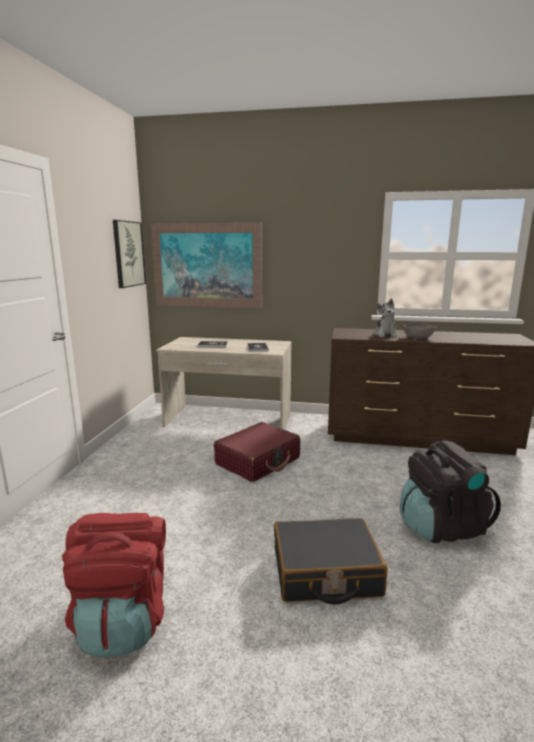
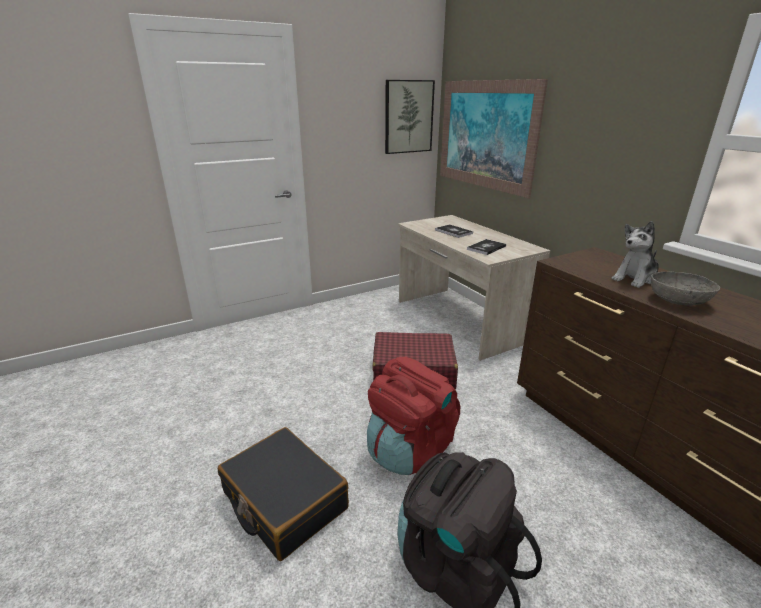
camera: 50 degrees right, 10 degrees up
red backpack [62,513,166,657] -> red backpack moved to [367,357,460,475]

